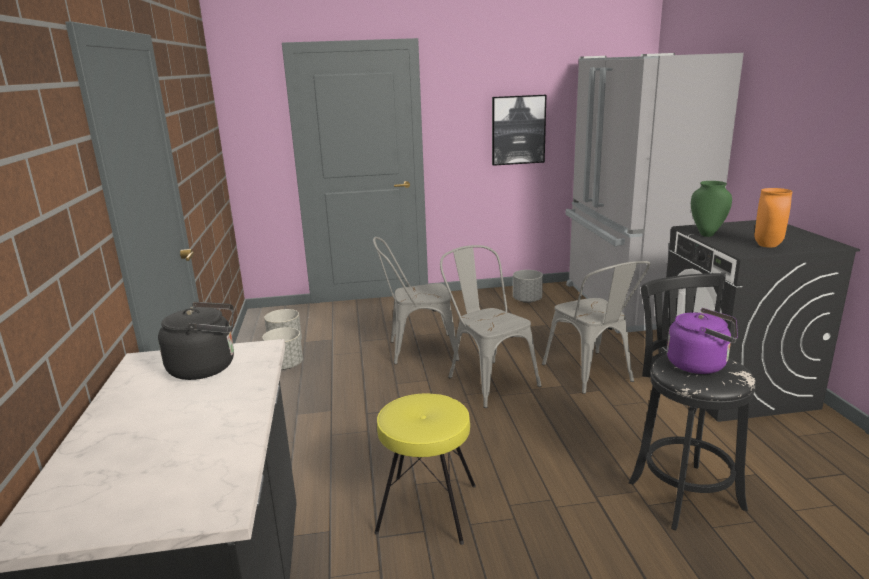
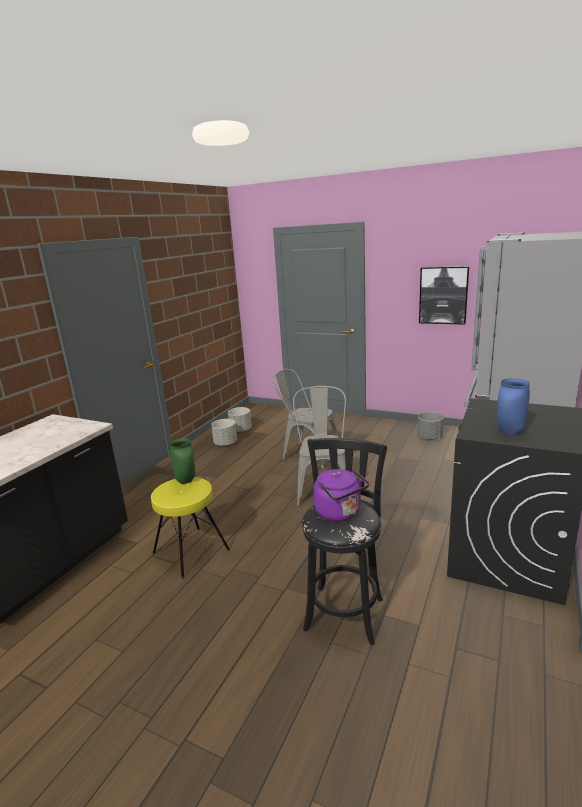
camera: 35 degrees right, 0 degrees up
black kettle [158,302,234,380] -> none
grey chair [542,261,650,394] -> none
green vase [691,181,732,237] -> green vase moved to [169,438,195,484]
orange vase [755,188,792,247] -> blue vase [497,378,530,435]

